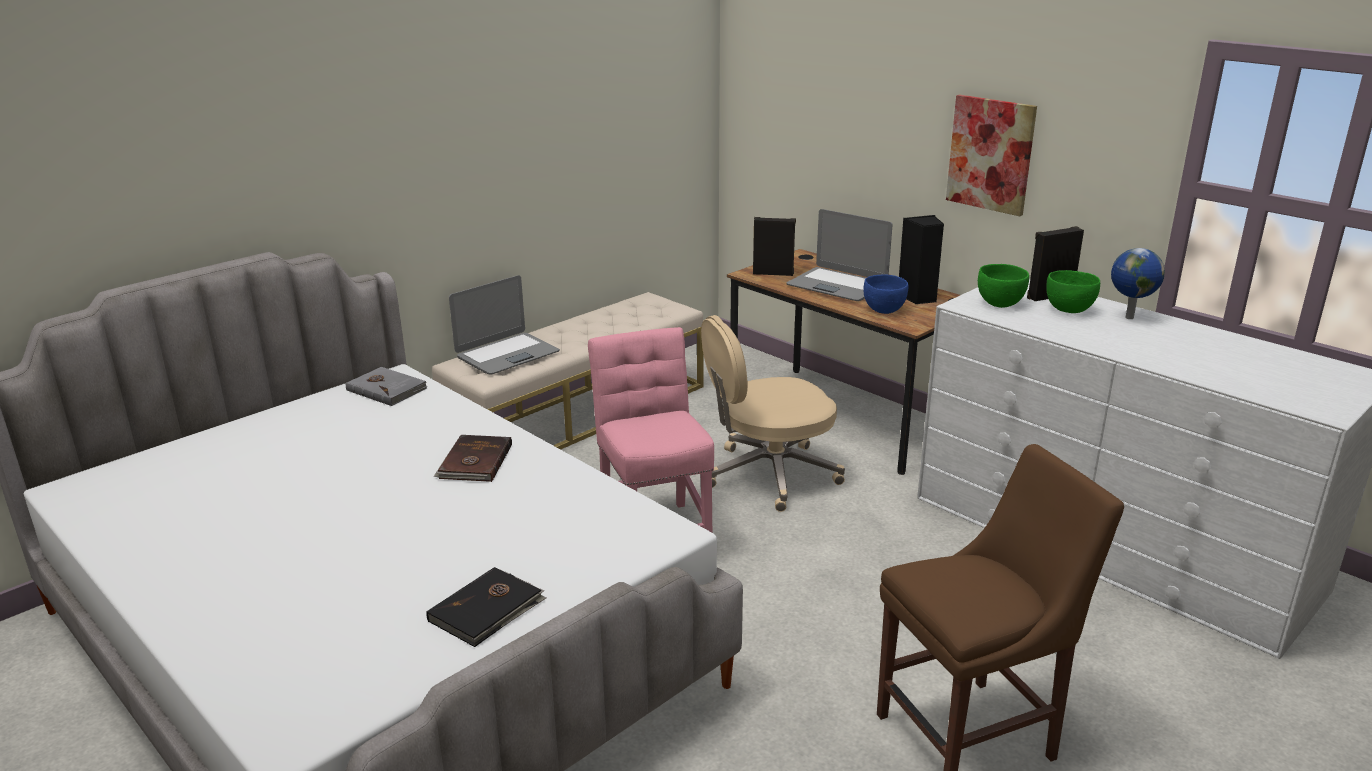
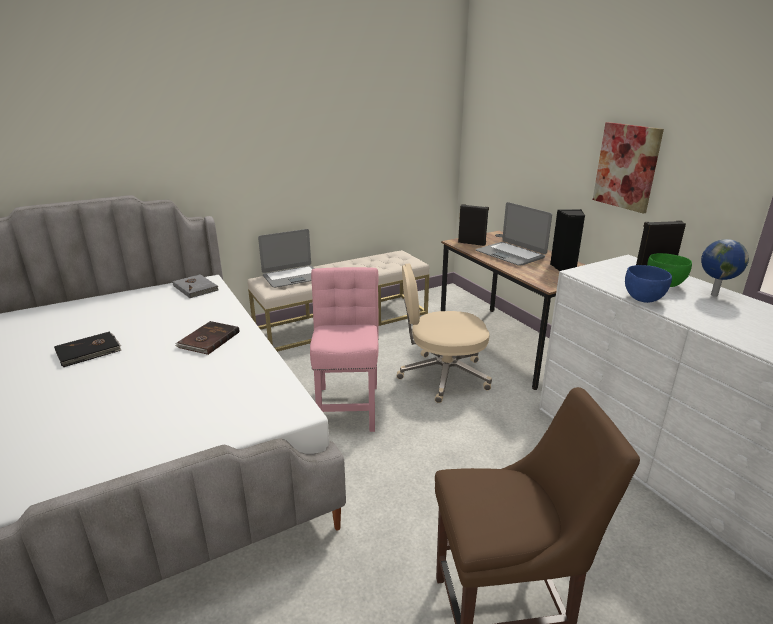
camera: 15 degrees right, 0 degrees up
black book [426,567,547,647] -> black book moved to [54,332,121,367]
blue bowl [863,275,908,314] -> blue bowl moved to [625,265,672,303]
green bowl [978,264,1029,308] -> none

